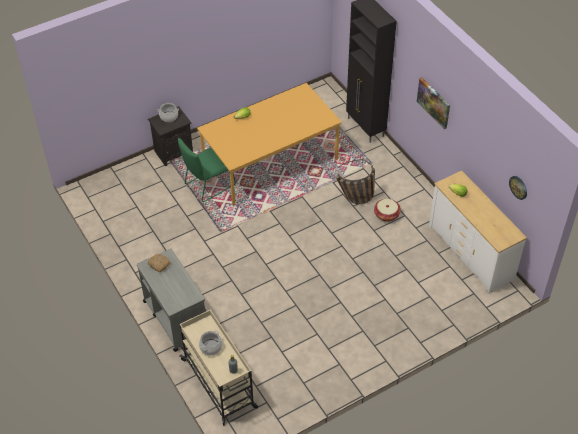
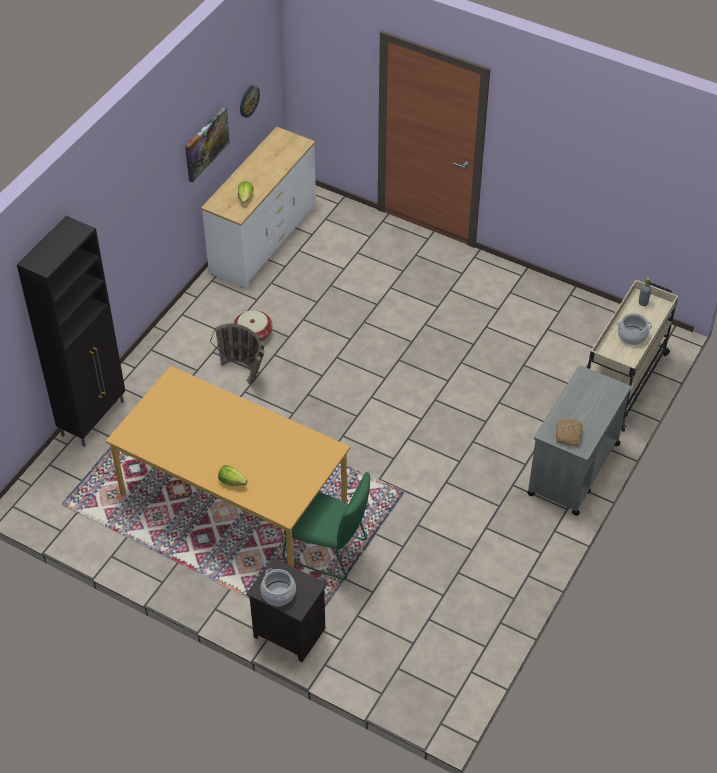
camera: 120 degrees left, 0 degrees up
picture [417,77,450,129] -> picture moved to [185,107,230,183]

